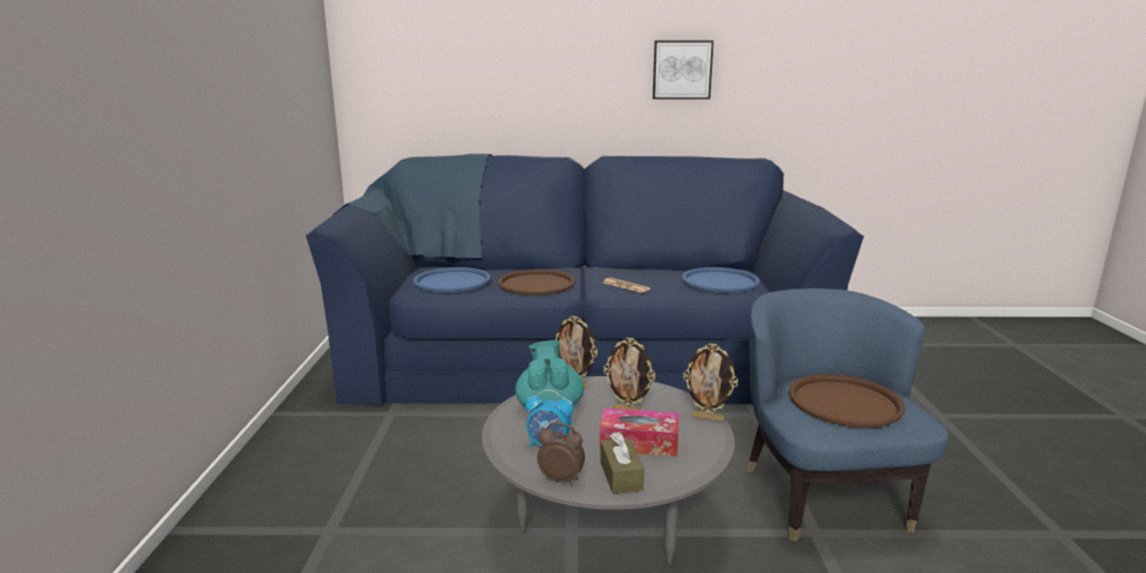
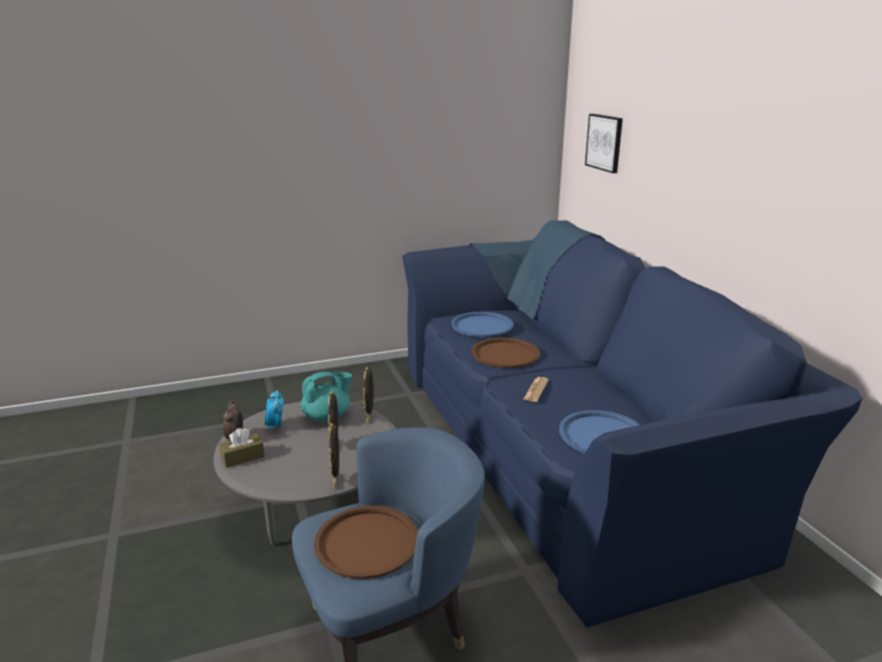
camera: 70 degrees right, 5 degrees up
tissue box [600,408,679,457] -> none
picture [653,41,714,99] -> picture moved to [585,114,623,173]

